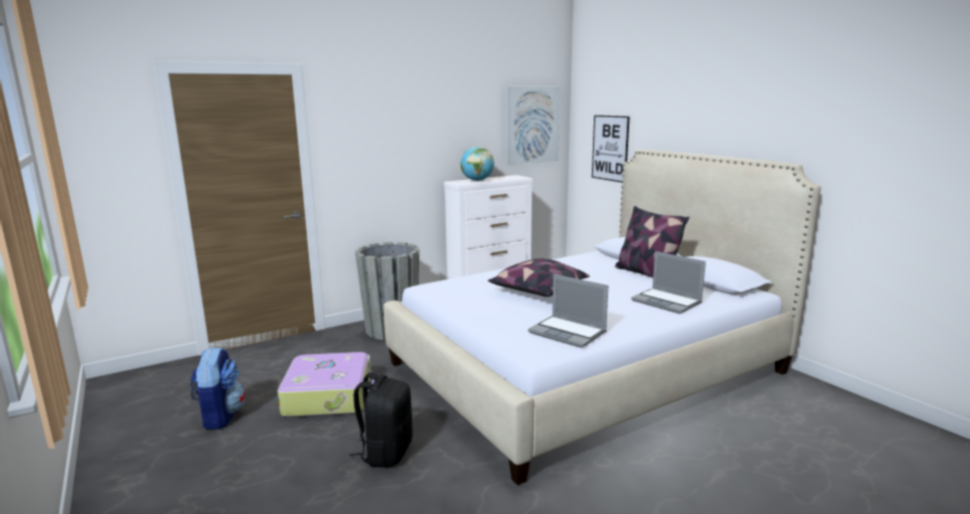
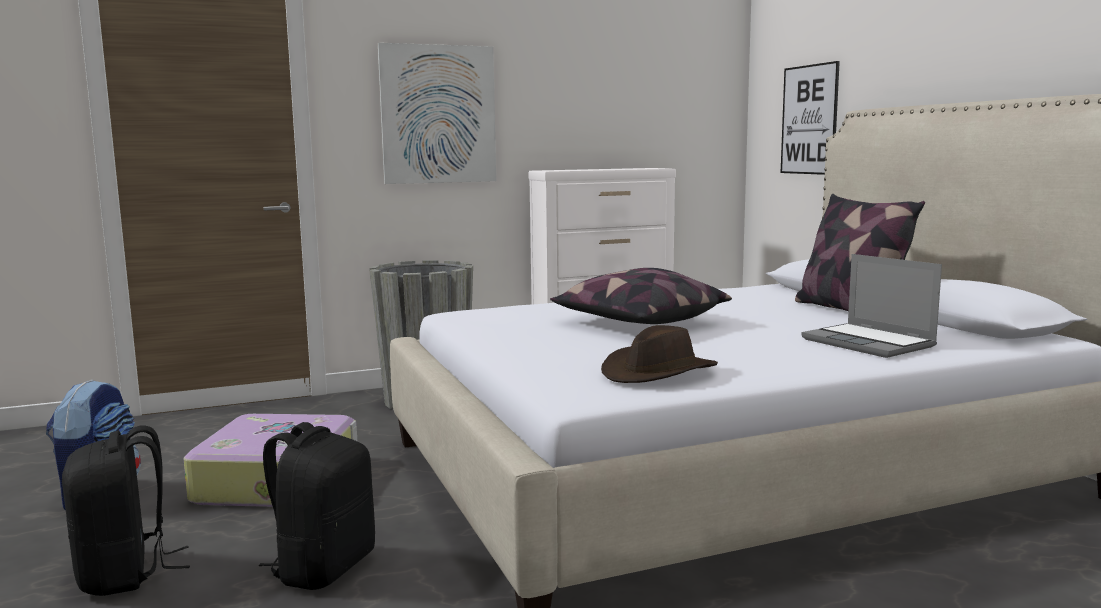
camera: 10 degrees right, 5 degrees down
globe [461,147,494,181] -> none
picture [506,87,560,165] -> picture moved to [378,43,496,184]
laptop [528,274,608,348] -> brown hat [601,325,718,383]
none -> black backpack [62,426,190,596]

